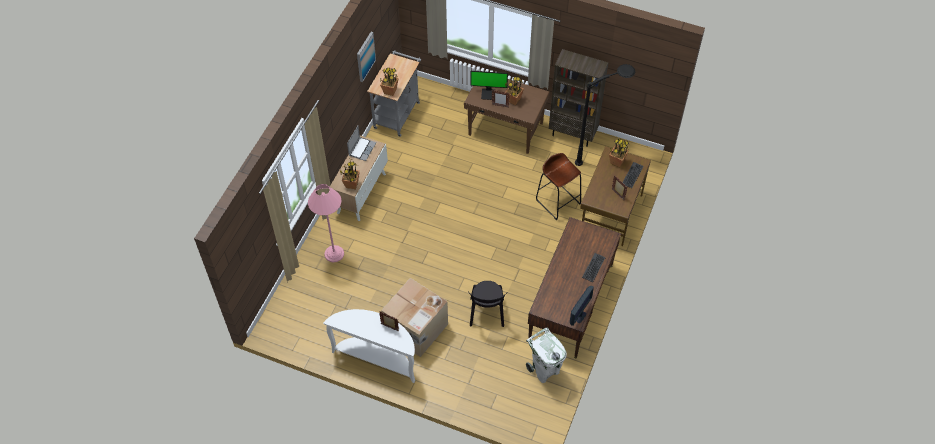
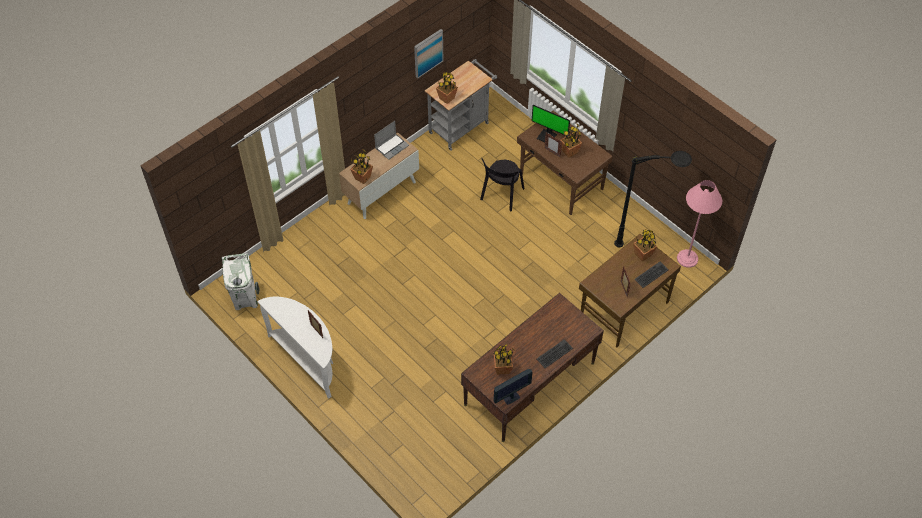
camera: 25 degrees right, 0 degrees up
pink floor lamp [308,184,344,262] -> pink floor lamp moved to [677,180,722,268]
cardboard box [381,278,448,357] -> none
black chair [468,281,508,327] -> black chair moved to [480,158,525,211]
white trash can [526,327,567,383] -> white trash can moved to [221,253,259,310]
brown stool [536,153,581,220] -> none
brown bookcase [549,49,608,147] -> none
none -> potted plant [493,344,515,374]

